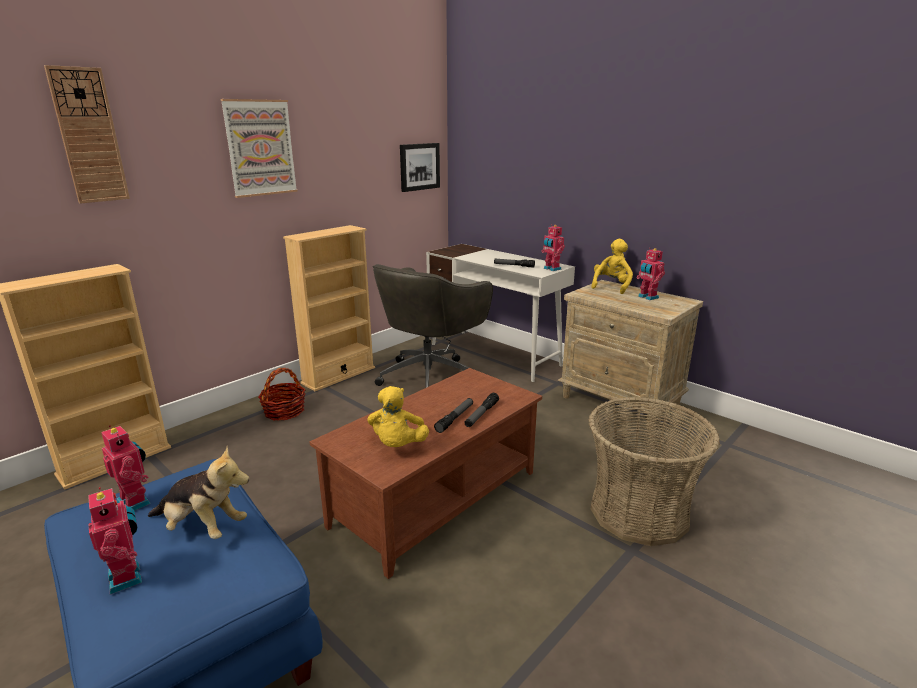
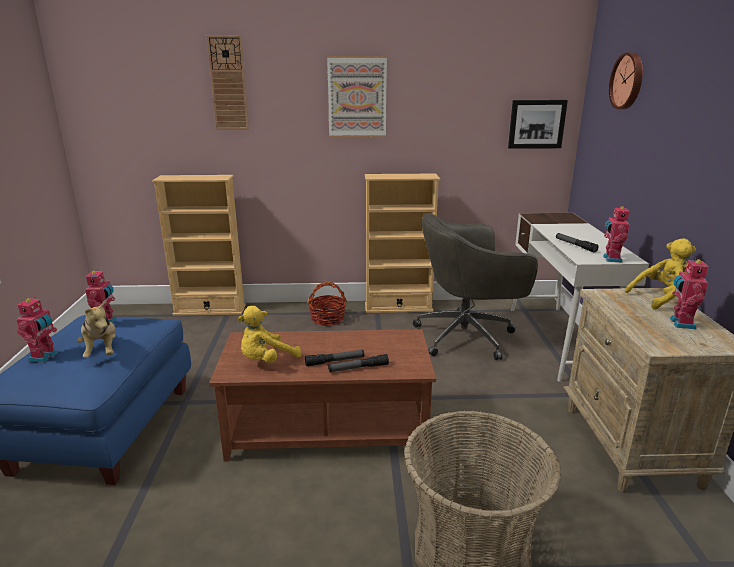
camera: 45 degrees right, 0 degrees up
none -> wall clock [609,52,643,109]

